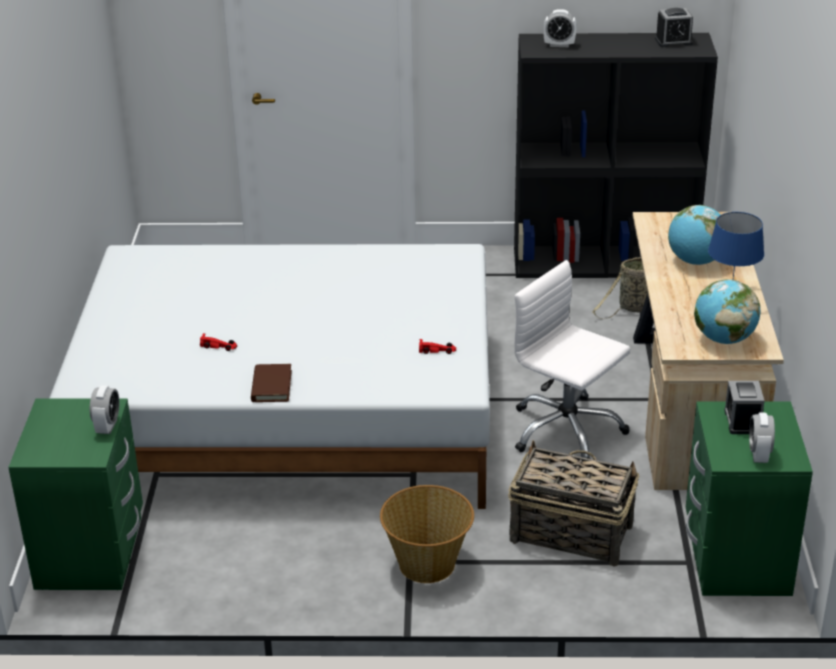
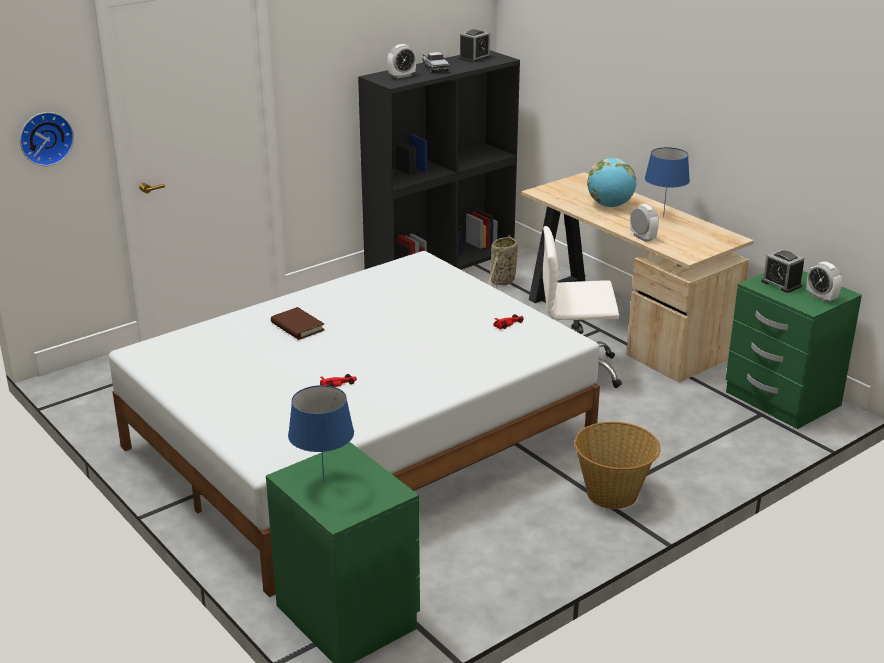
camera: 40 degrees left, 5 degrees down
alarm clock [90,385,119,434] -> alarm clock moved to [630,204,659,242]
brown book [251,364,292,402] -> brown book moved to [271,307,325,340]
basket [508,440,639,567] -> none
globe [694,279,761,344] -> none
none -> wall clock [20,112,74,166]
none -> blue table lamp [288,385,354,483]
none -> toy truck [422,52,450,73]

